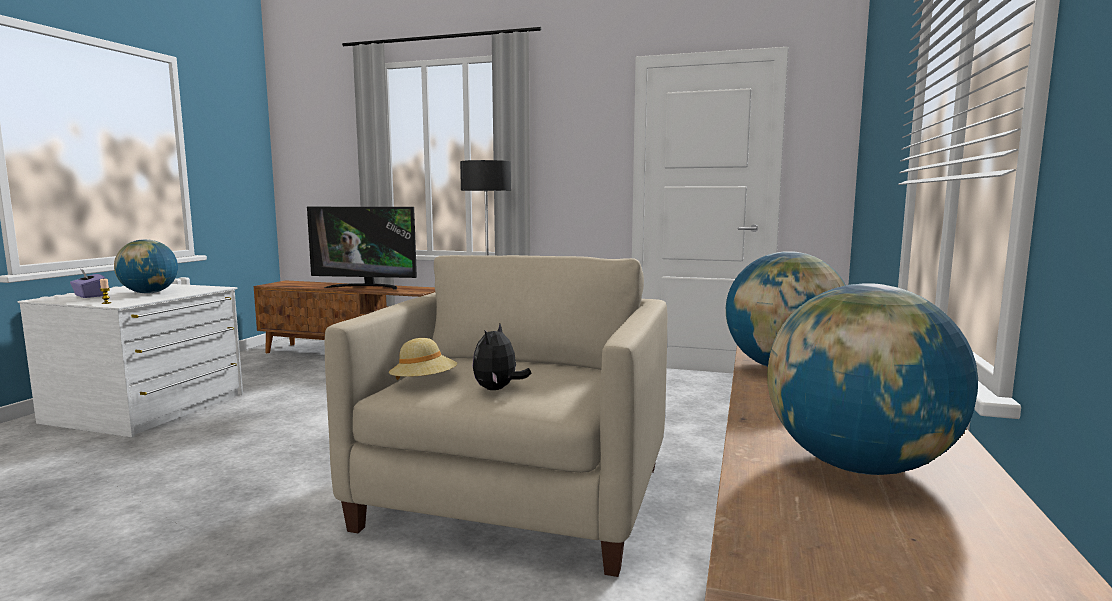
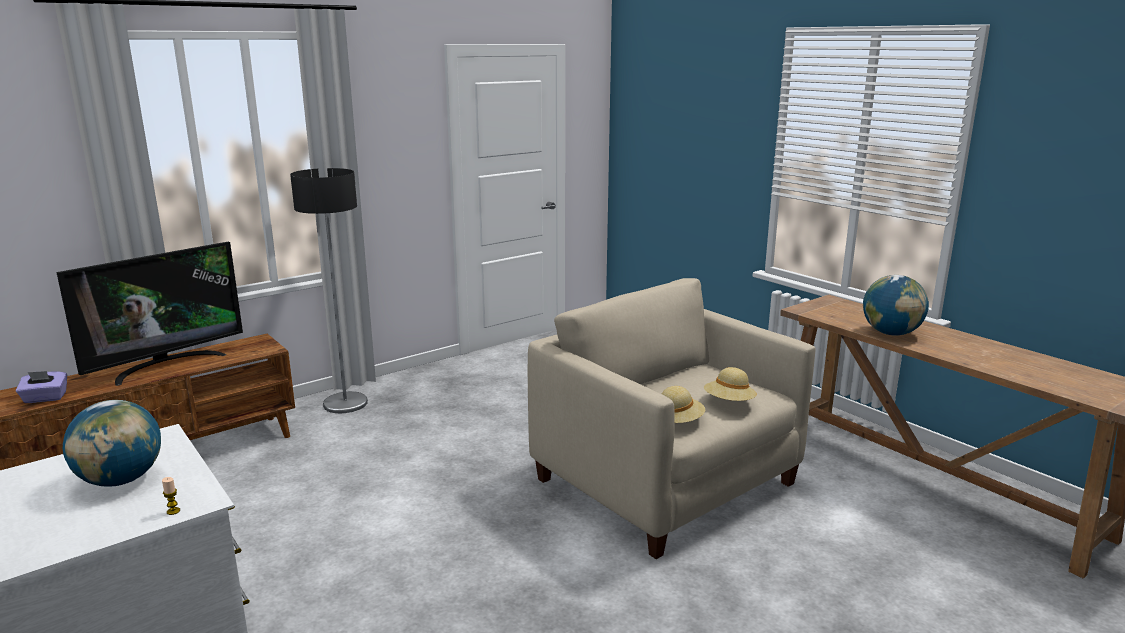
camera: 55 degrees left, 10 degrees up
purple tissue box [70,269,105,298] -> purple tissue box moved to [16,371,67,403]
plush toy [473,324,531,390] -> beige hat [704,367,757,401]
globe [767,283,978,475] -> none

